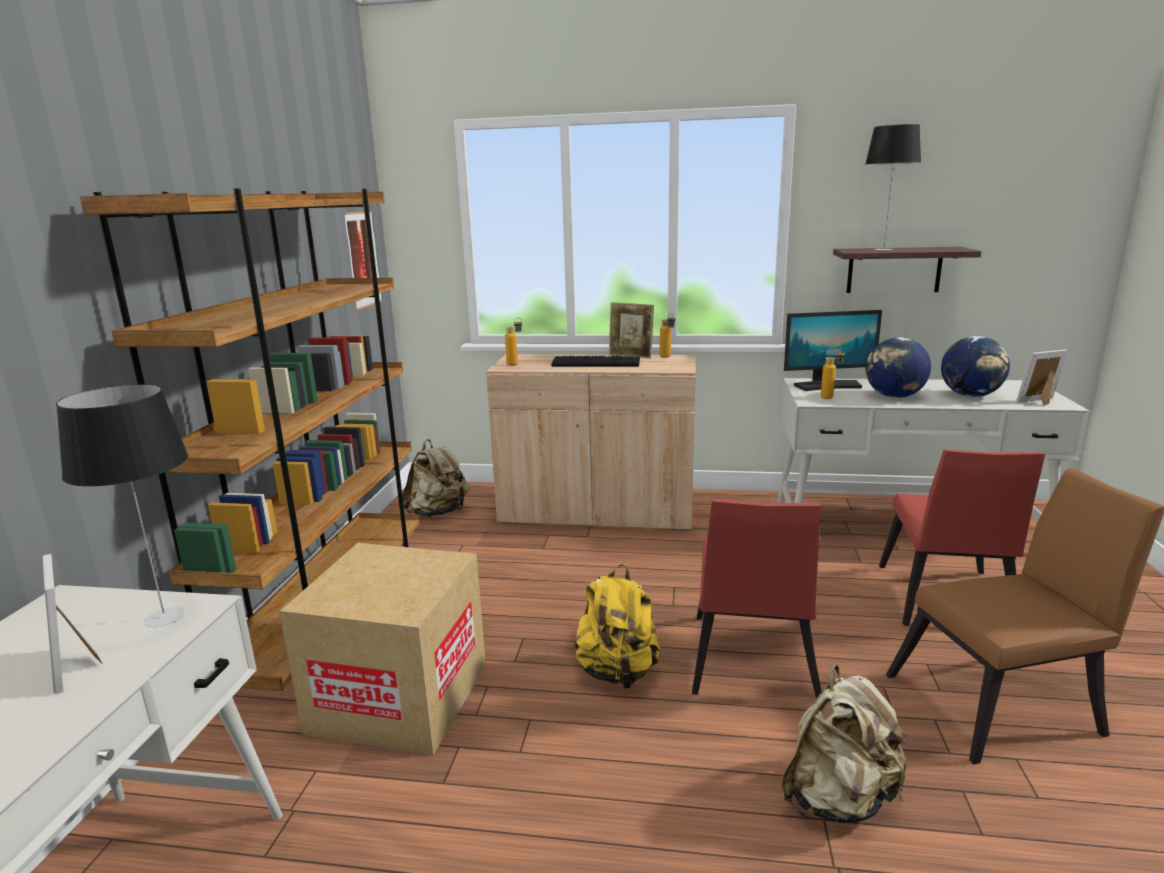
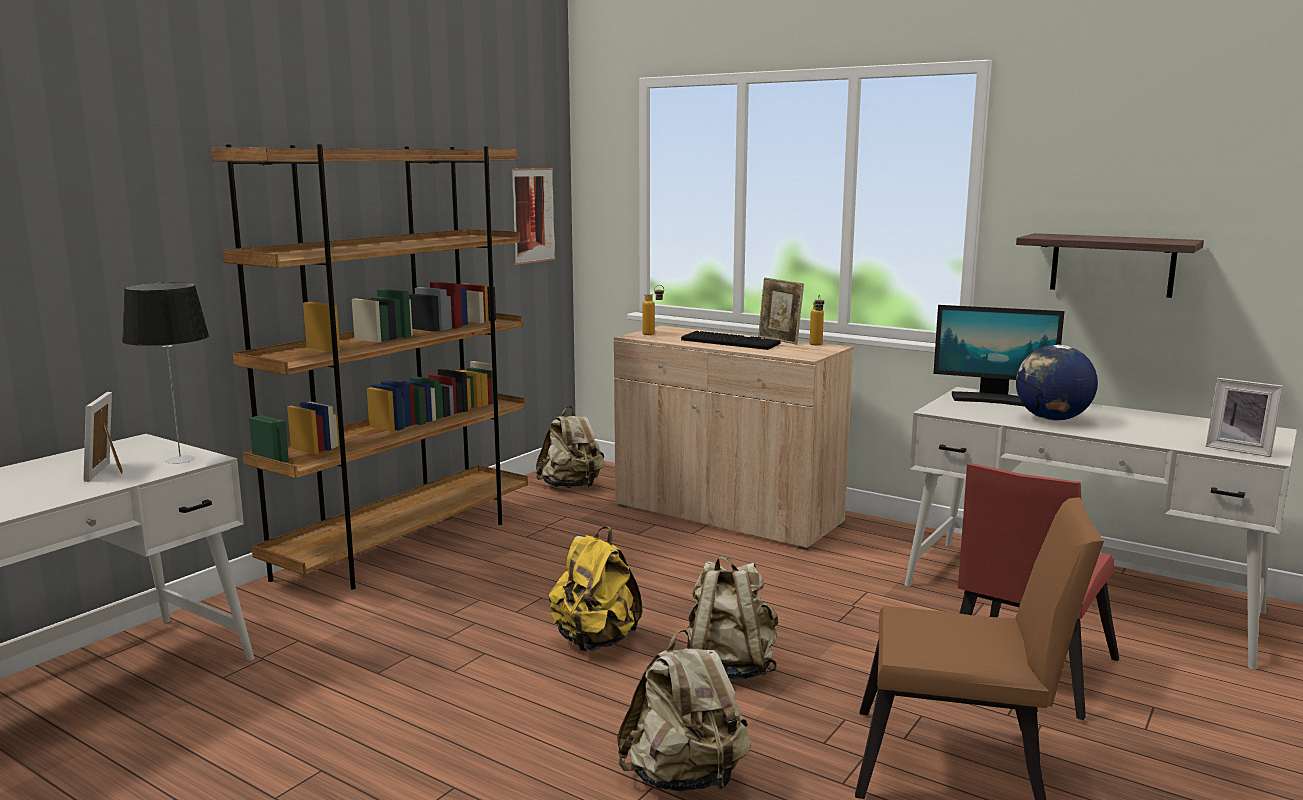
camera: 25 degrees right, 5 degrees down
cardboard box [280,543,486,755] -> none
red chair [692,499,821,698] -> beige backpack [685,556,778,680]
bottle [821,348,845,399] -> none
table lamp [865,124,921,250] -> none
globe [941,336,1010,397] -> none
picture frame [1016,349,1068,405] -> picture frame turned 150 degrees counterclockwise [1206,378,1284,457]

